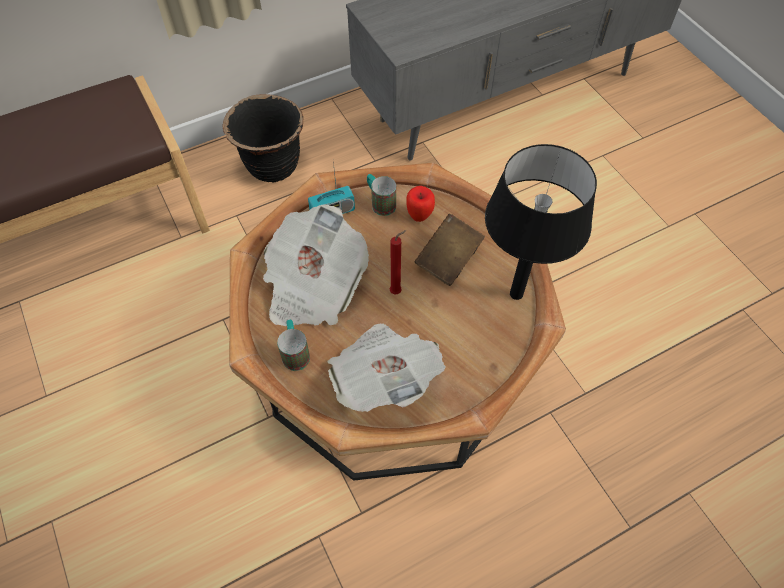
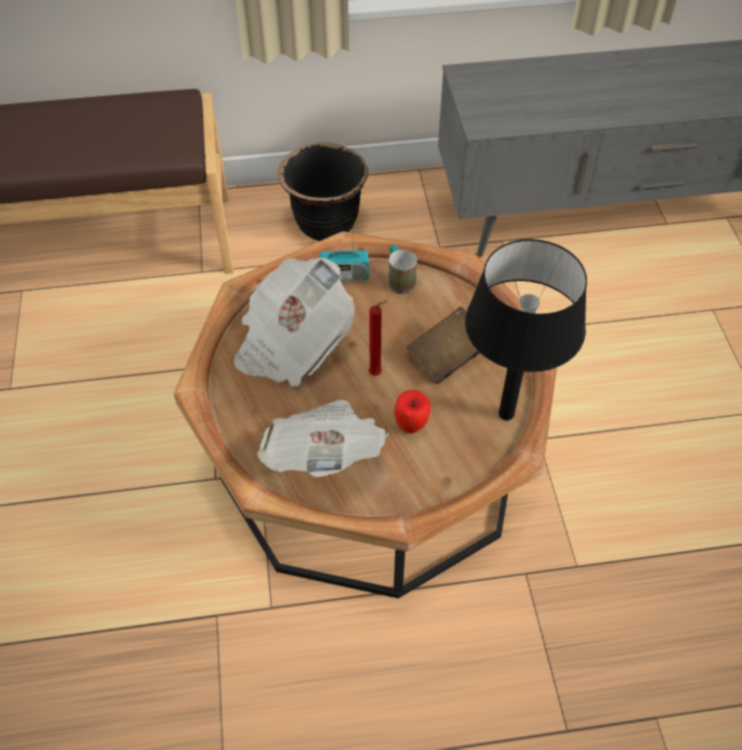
camera: 20 degrees right, 5 degrees down
mug [277,320,310,371] -> none
apple [406,186,435,222] -> apple moved to [394,390,430,433]

